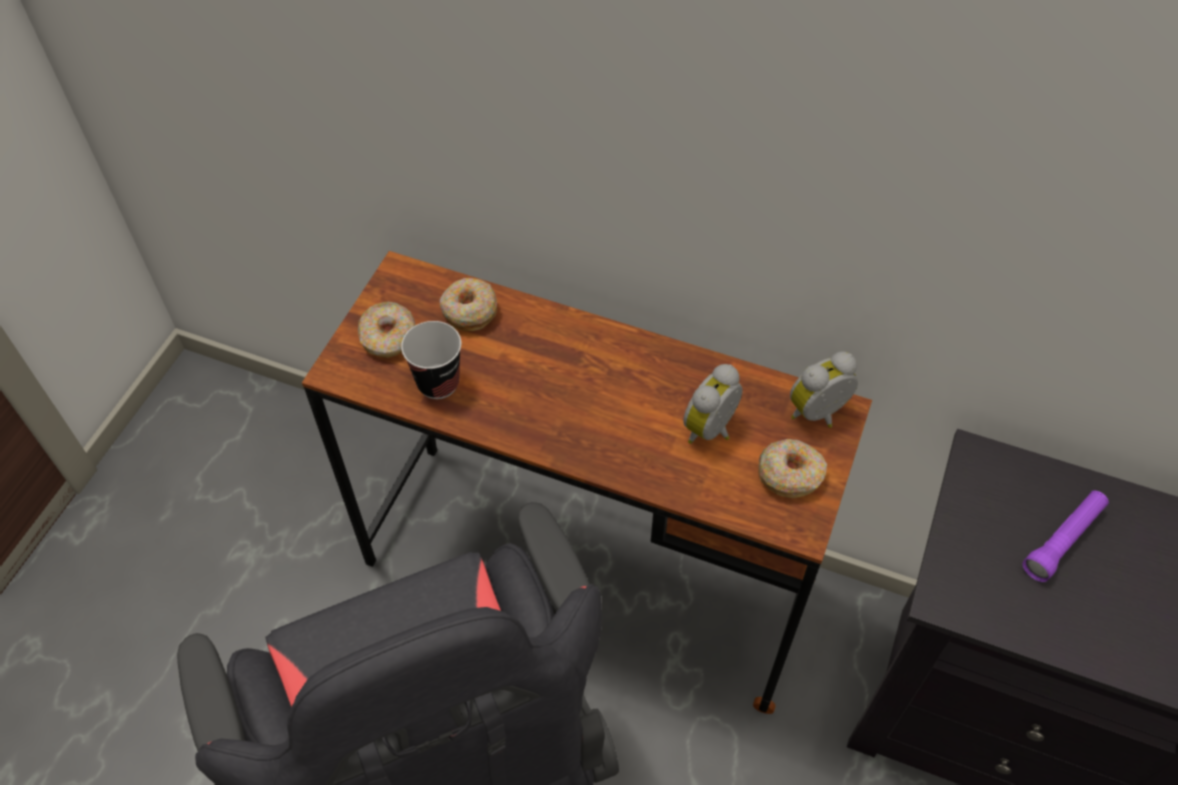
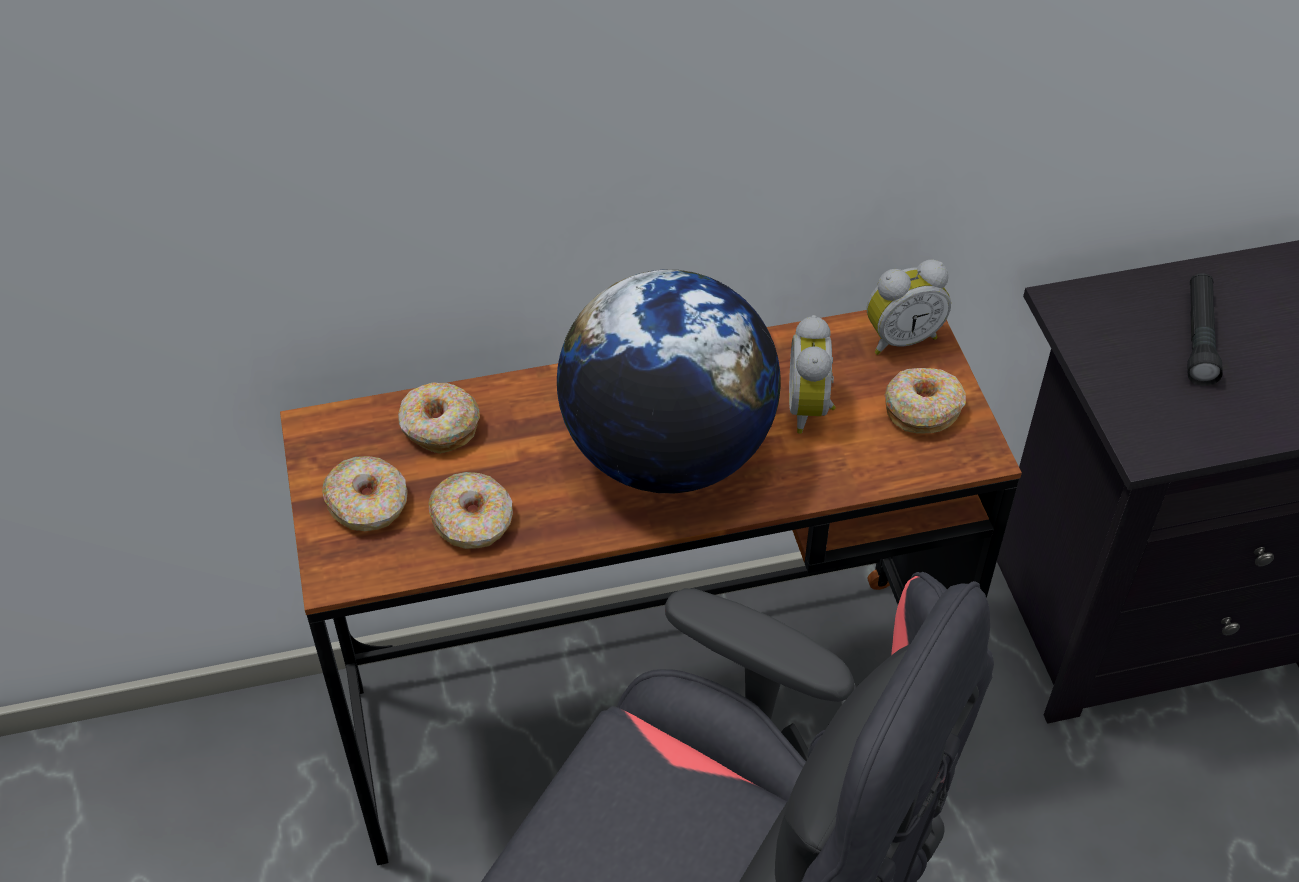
camera: 35 degrees left, 5 degrees down
cup [401,321,461,399] -> donut [428,472,513,549]
alarm clock [790,351,858,428] -> alarm clock turned 135 degrees counterclockwise [867,260,951,355]
purple flashlight [1022,490,1109,582] -> black flashlight [1187,273,1223,386]
none -> globe [557,270,781,493]

